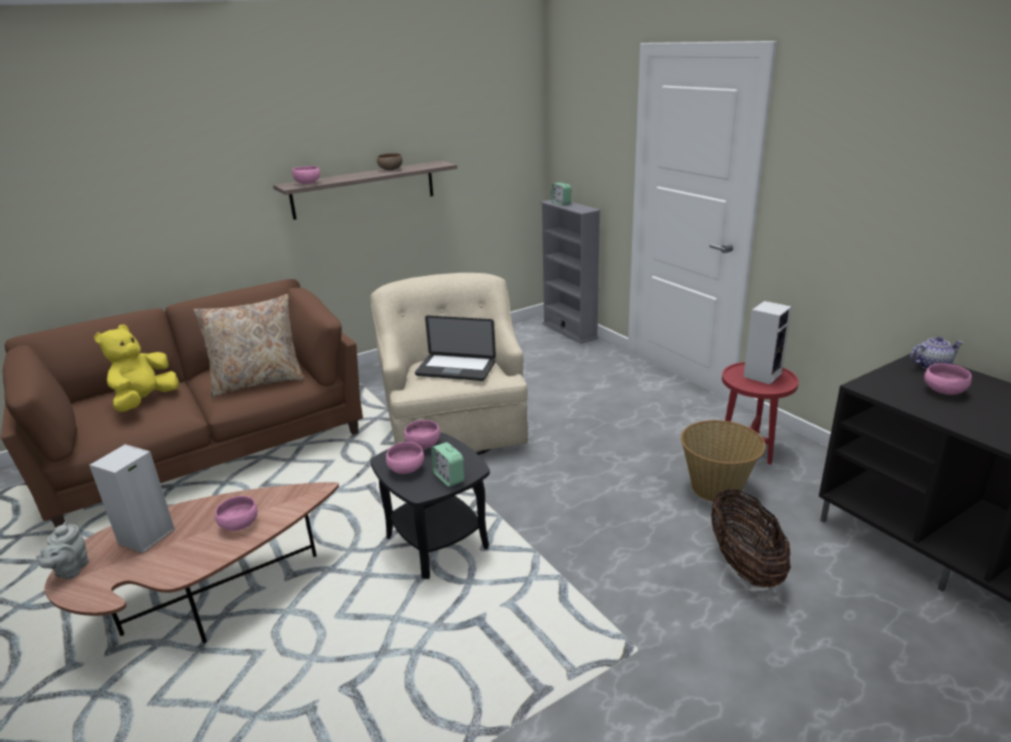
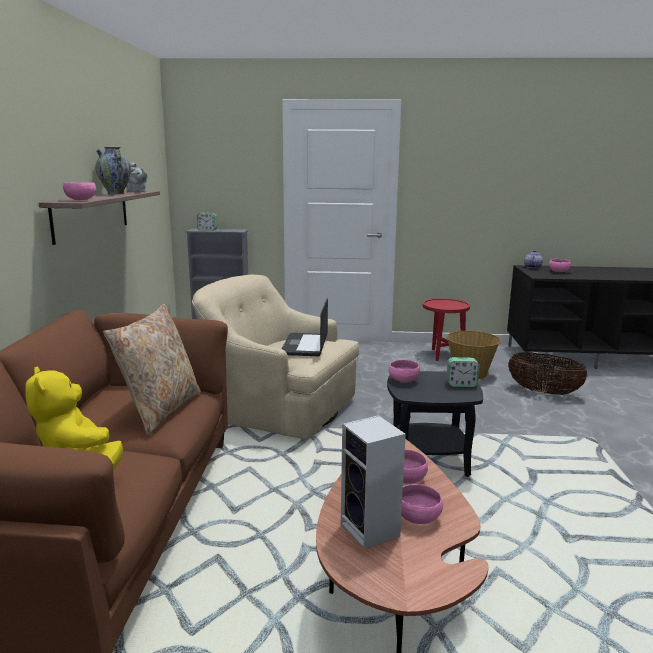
camera: 55 degrees left, 10 degrees down
grey teapot [36,522,89,579] -> grey teapot moved to [126,163,147,192]
brown bowl [377,153,402,170] -> vase [95,146,131,194]
pink bowl [386,442,424,474] -> pink bowl moved to [401,484,443,524]
laptop [415,316,496,381] -> laptop turned 135 degrees clockwise [282,298,328,356]
speaker [743,301,792,384] -> none

